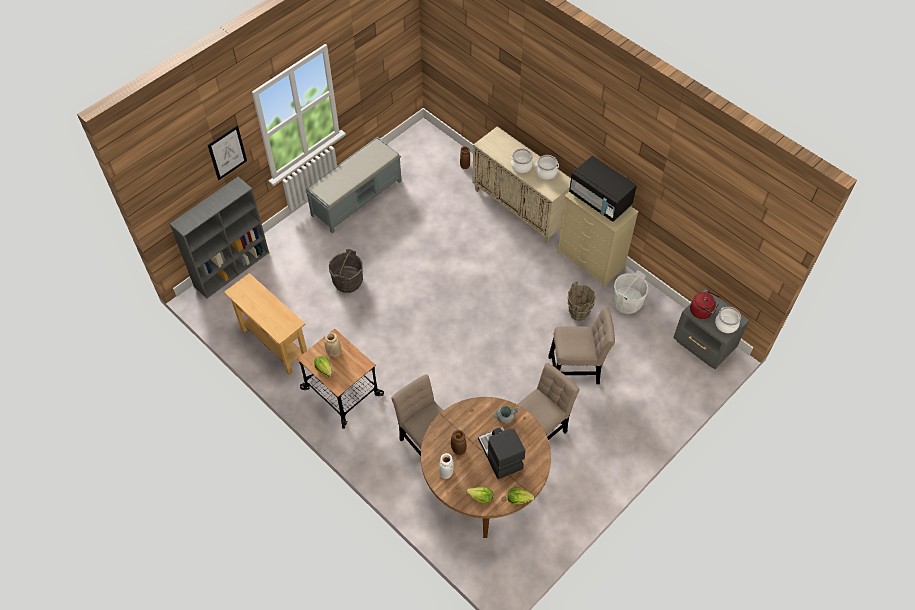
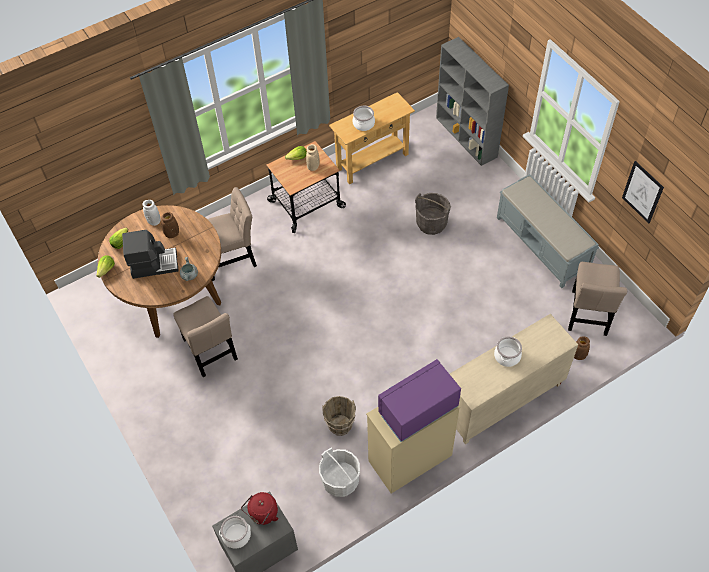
camera: 105 degrees right, 0 degrees up
picture [208,125,247,180] -> picture moved to [622,161,664,224]
cooking pot [536,155,559,179] -> cooking pot moved to [353,106,375,131]
beige chair [548,307,615,384] -> beige chair moved to [568,262,627,336]
black microwave [569,156,637,222] -> purple microwave [378,359,461,442]

